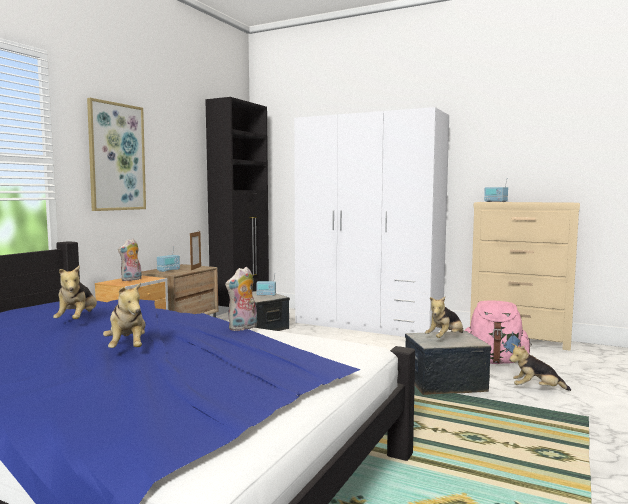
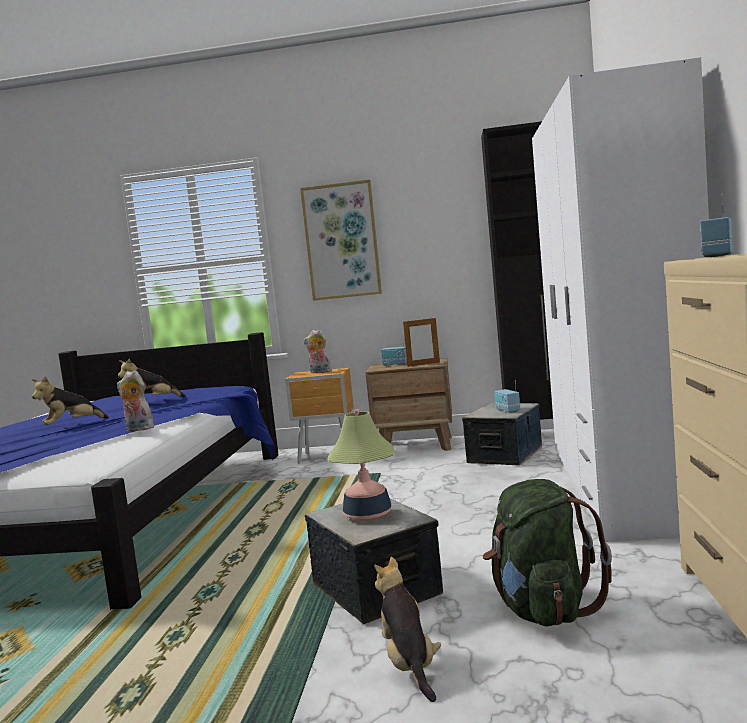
camera: 70 degrees right, 0 degrees up
plush toy [425,297,463,338] -> table lamp [327,410,395,521]
pink backpack [465,301,532,364] -> green backpack [483,479,612,626]

